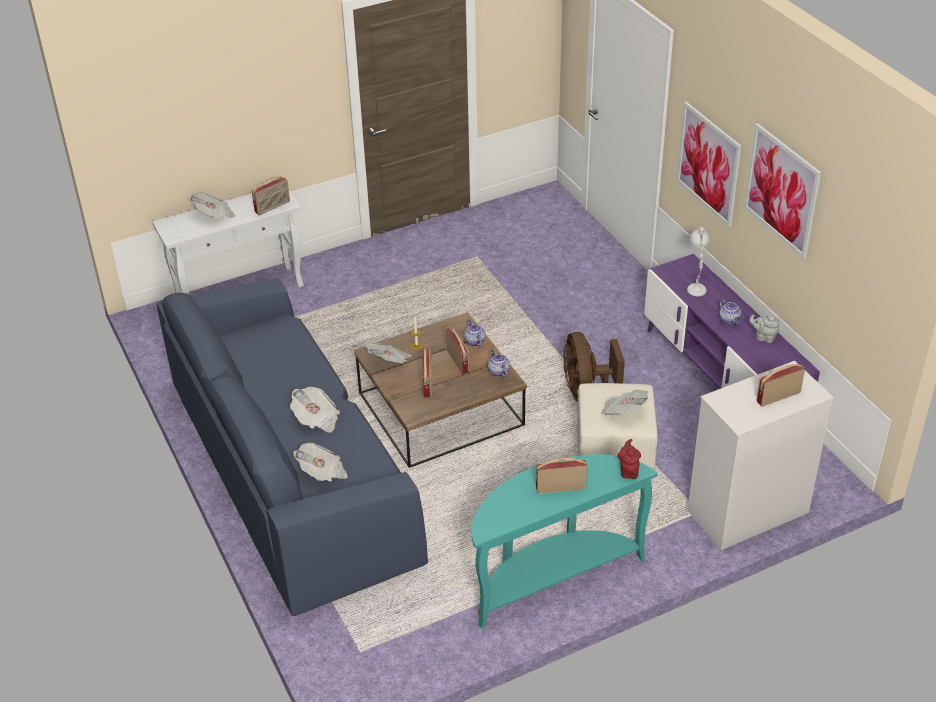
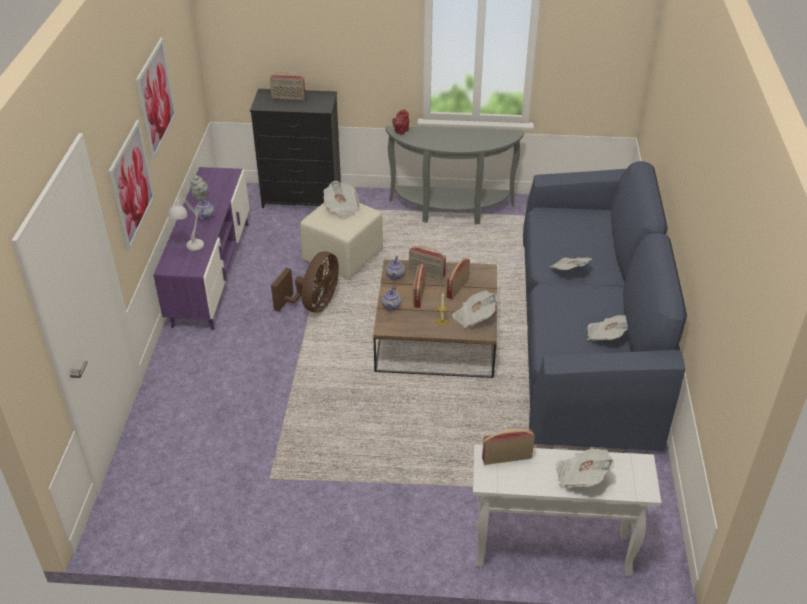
camera: 150 degrees left, 0 degrees up
newspaper [293,443,348,482] -> newspaper moved to [587,315,628,340]
turquoise console table [472,454,658,629] -> grey console table [386,126,524,225]
radio [536,458,588,494] -> radio moved to [409,246,446,279]
white dresser [687,361,834,550] -> black dresser [250,89,341,208]

